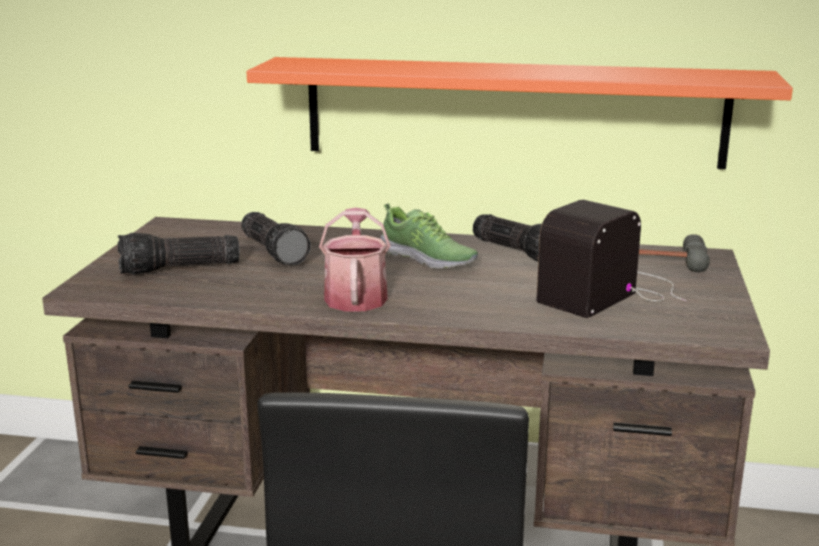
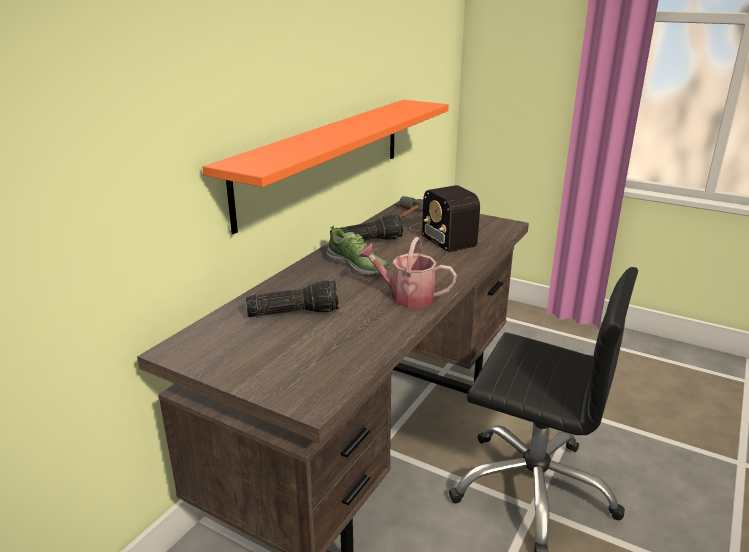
camera: 70 degrees left, 5 degrees up
flashlight [118,233,240,275] -> none
shoe [380,203,478,269] -> shoe turned 75 degrees clockwise [326,226,389,275]

